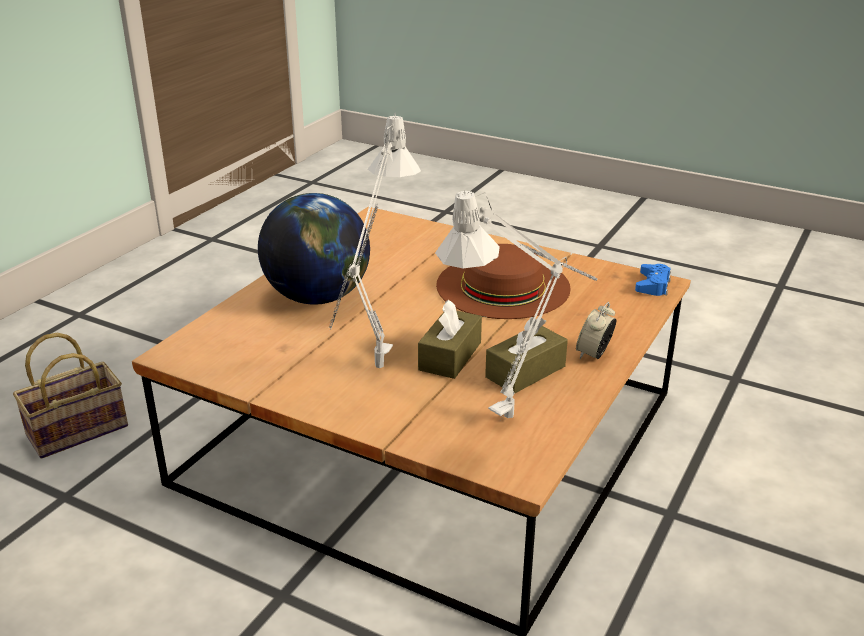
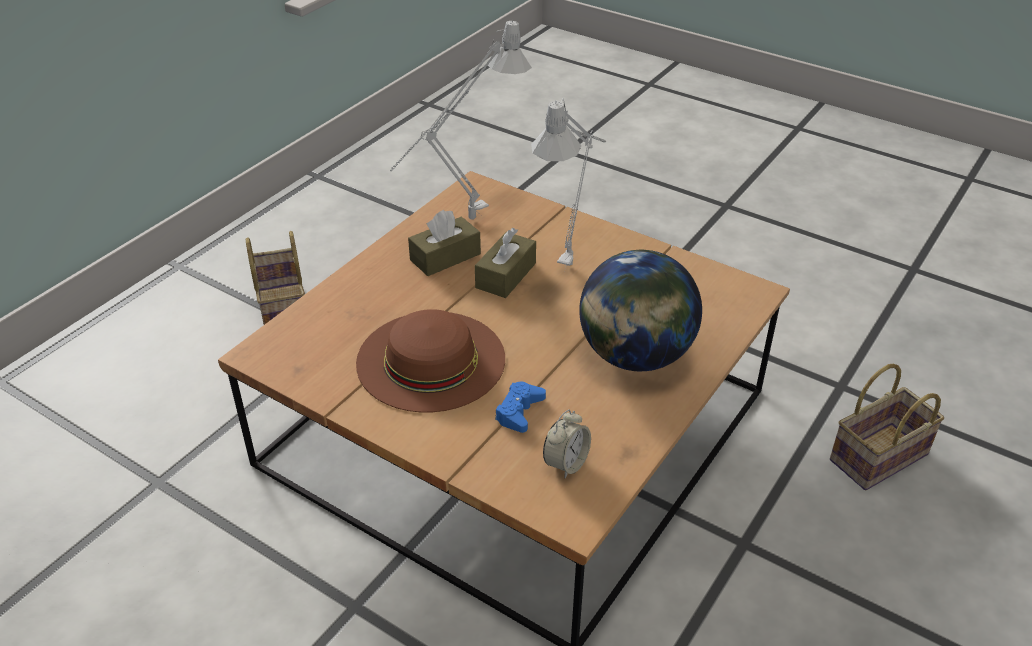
camera: 175 degrees left, 10 degrees up
alarm clock [576,302,616,359] -> alarm clock moved to [543,409,591,478]
blue game controller [635,264,671,296] -> blue game controller moved to [495,382,546,433]
none -> basket [246,231,305,325]

